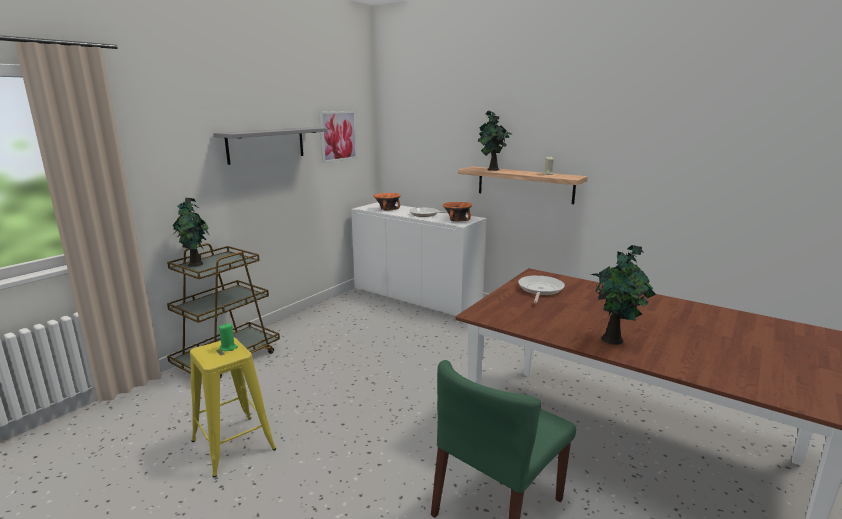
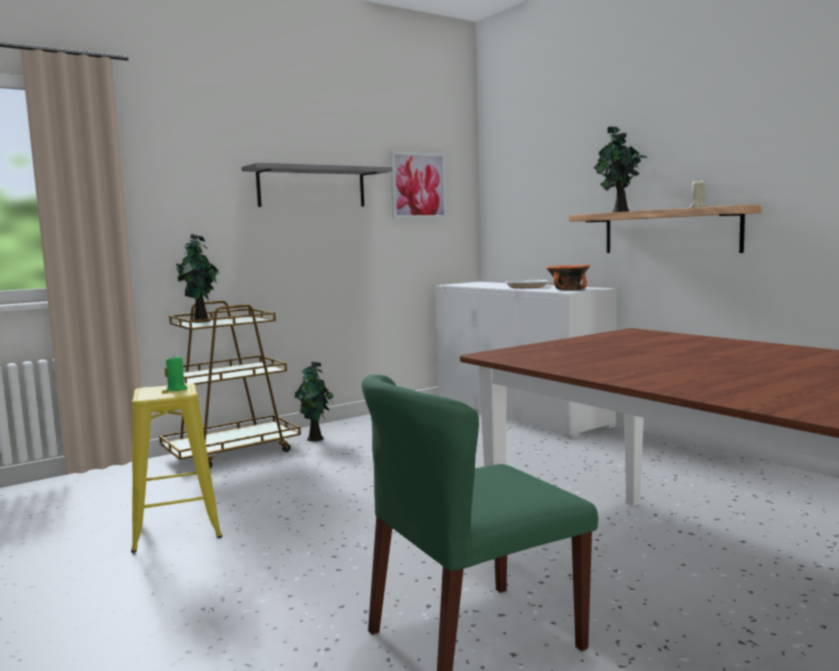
camera: 20 degrees right, 10 degrees down
orange bowl [373,193,401,211] -> none
frying pan [518,275,565,304] -> none
potted plant [591,245,656,345] -> potted plant moved to [295,362,334,441]

